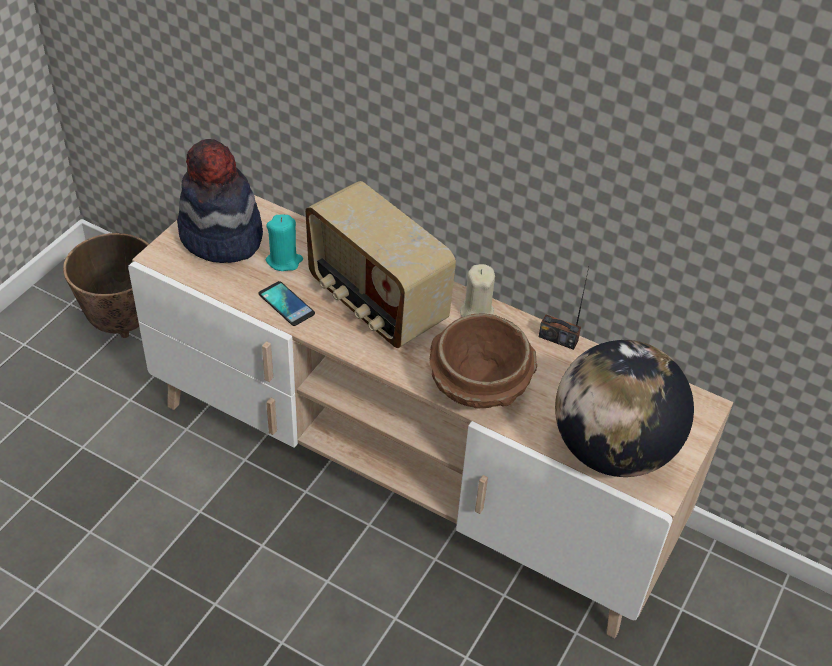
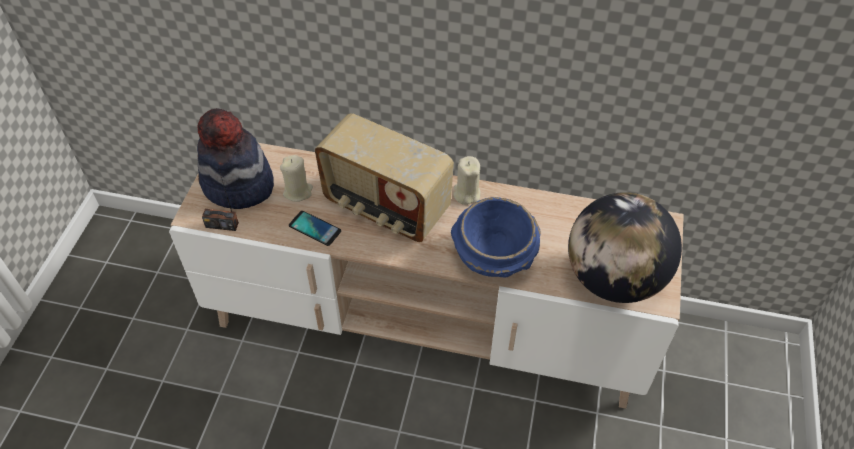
camera: 15 degrees left, 5 degrees up
planter [63,233,149,338] -> none
turquoise candle [266,215,303,271] -> beige candle [280,155,313,202]
brown bowl [430,313,537,409] -> blue bowl [451,197,541,278]
radio [539,267,589,350] -> radio moved to [202,167,239,231]

